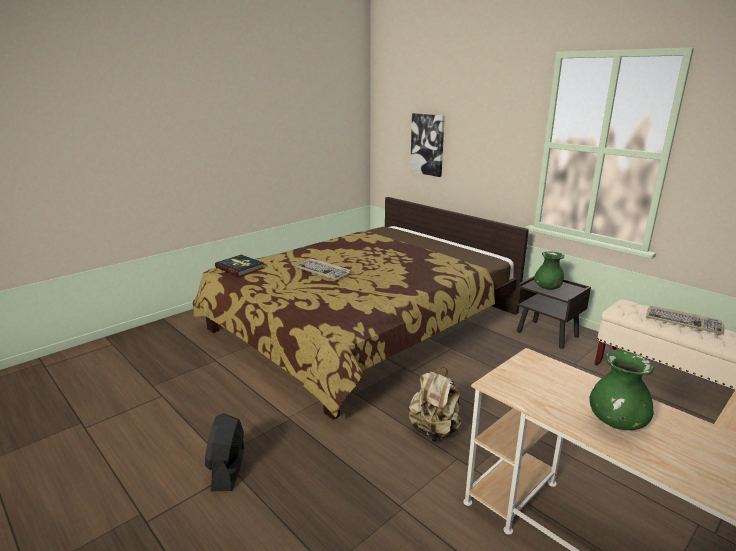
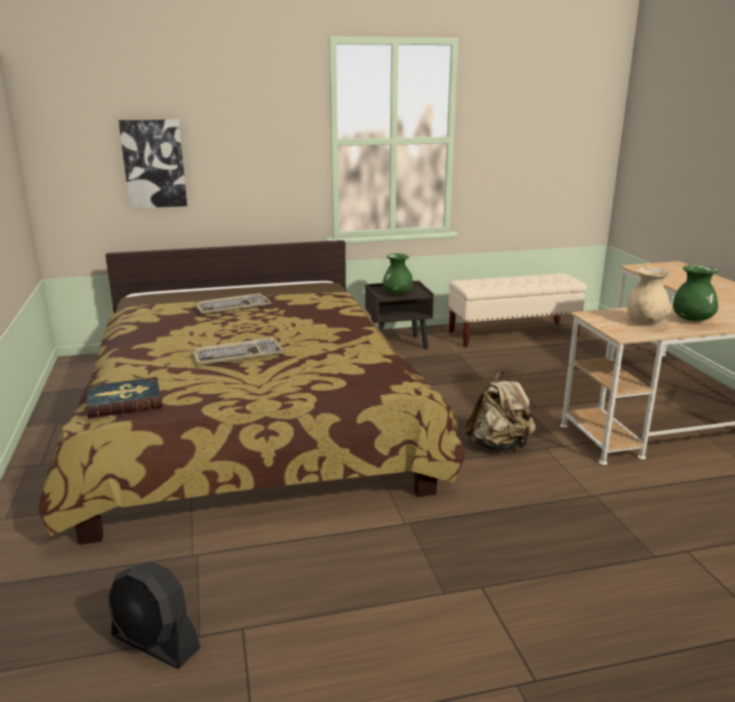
camera: 60 degrees left, 0 degrees up
black fan [205,413,244,491] -> black fan moved to [108,562,200,669]
keyboard [646,306,724,335] -> keyboard moved to [195,293,271,314]
none -> beige vase [627,267,672,324]

